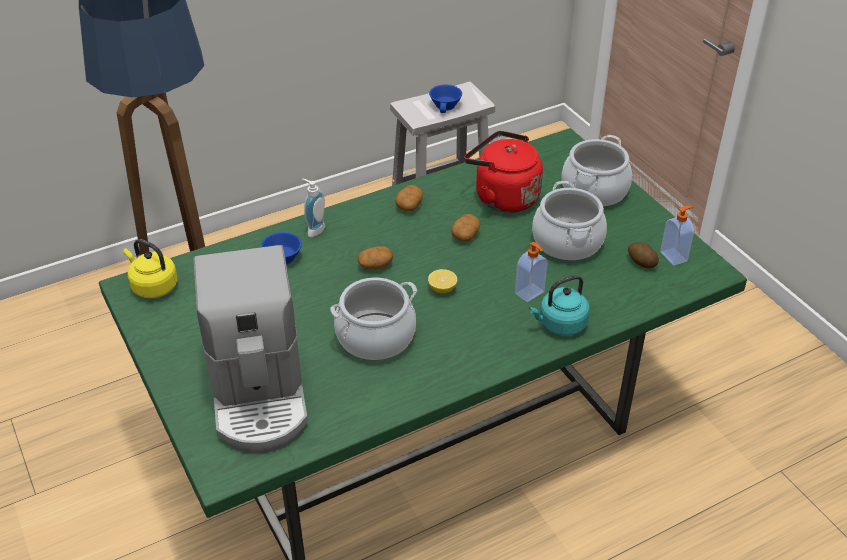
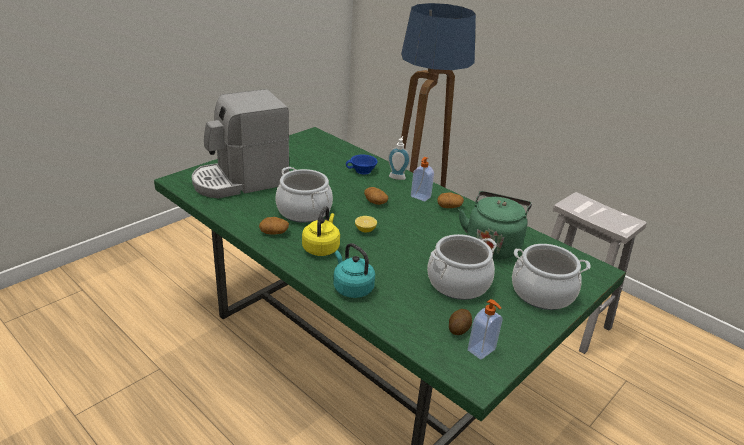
camera: 70 degrees right, 10 degrees down
yellow kettle [124,239,177,298] -> yellow kettle moved to [302,206,340,256]
blue cup [429,85,462,113] -> none
potato [451,214,480,242] -> potato moved to [259,217,289,235]
red kettle [464,131,543,213] -> green kettle [458,191,532,259]
soap dispenser [515,242,548,302] -> soap dispenser moved to [411,157,434,202]

